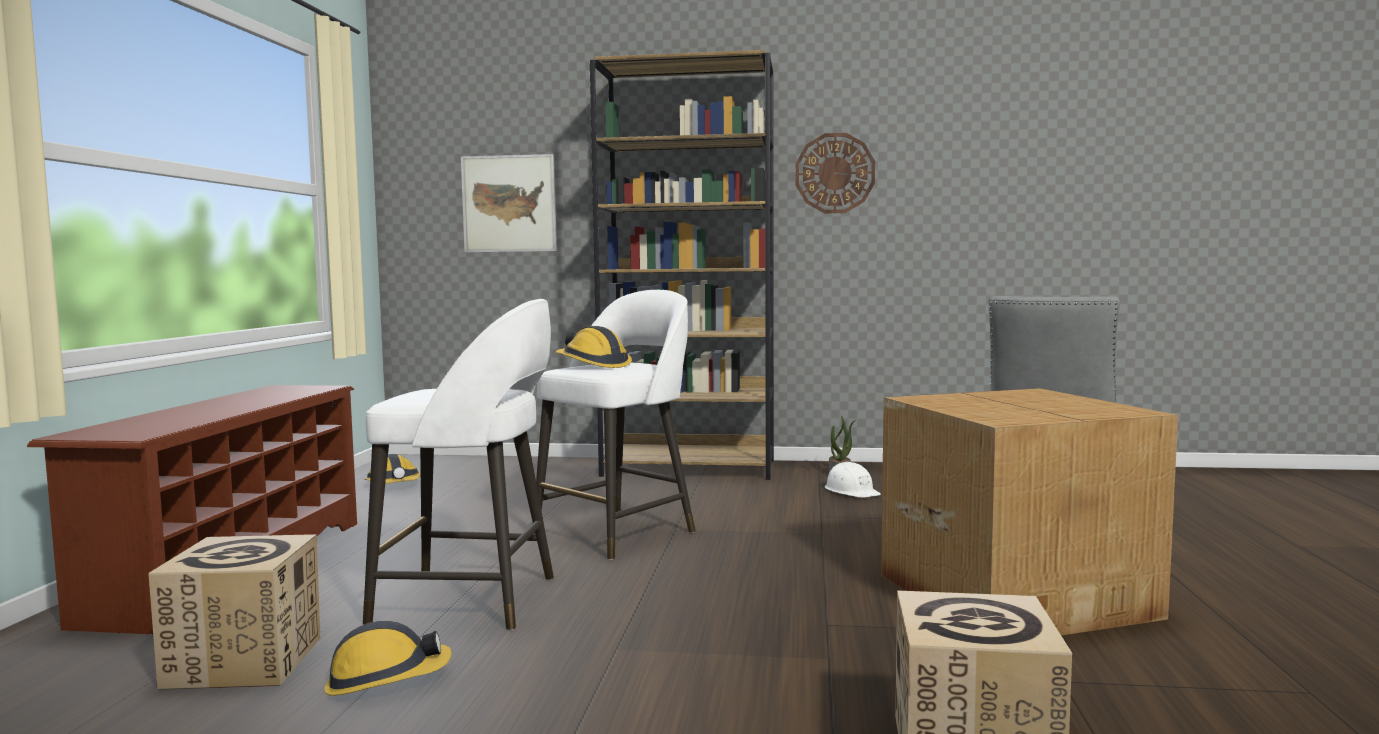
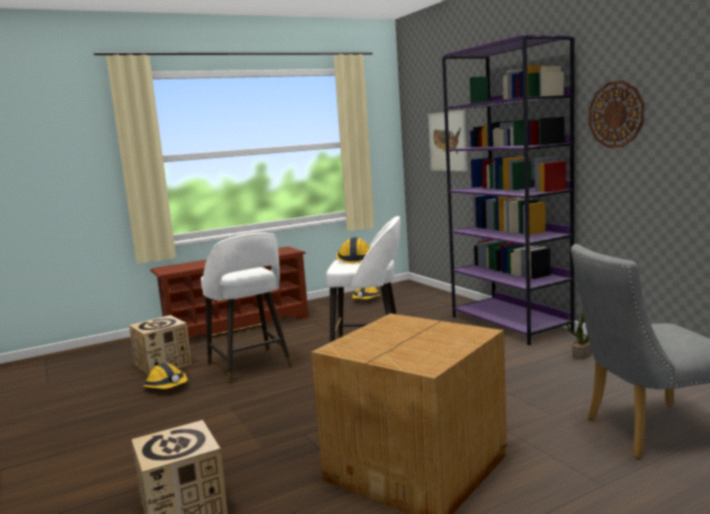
camera: 55 degrees right, 5 degrees up
brown bookcase [590,50,774,480] -> purple bookcase [442,35,574,345]
white hard hat [825,462,881,498] -> none

